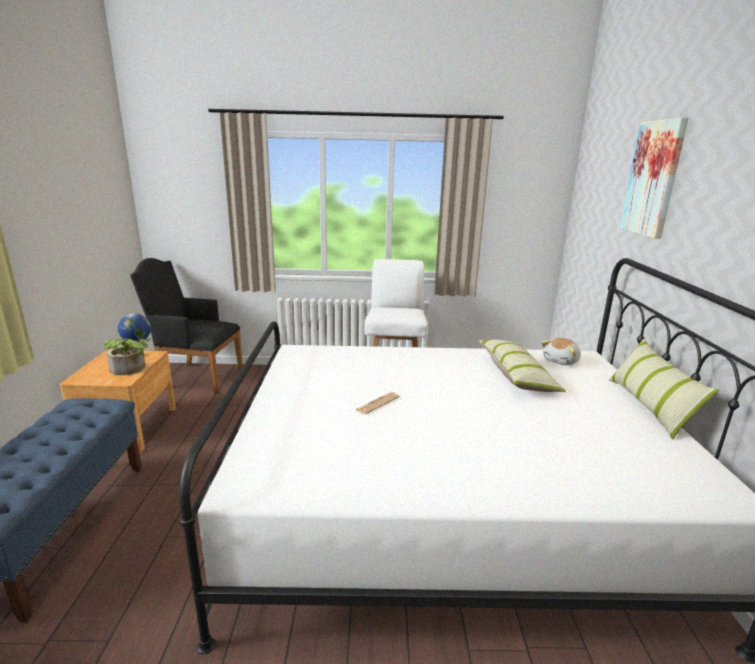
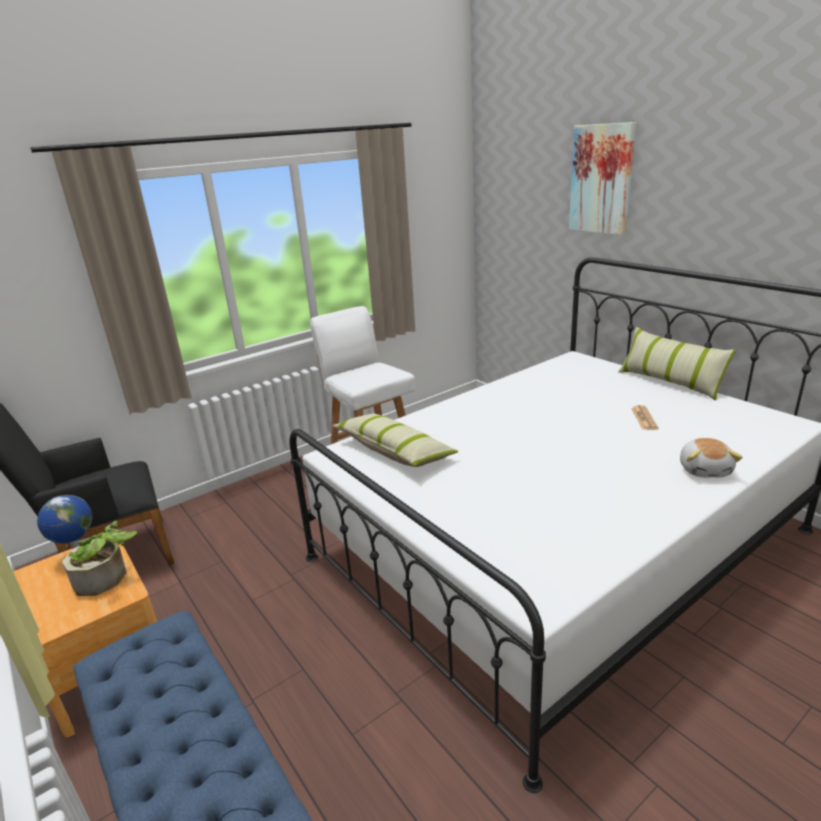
camera: 35 degrees left, 5 degrees up
newspaper [355,392,400,415] -> newspaper moved to [631,405,658,430]
pillow [478,340,566,392] -> pillow moved to [332,413,458,467]
plush toy [541,338,581,365] -> plush toy moved to [680,438,743,478]

